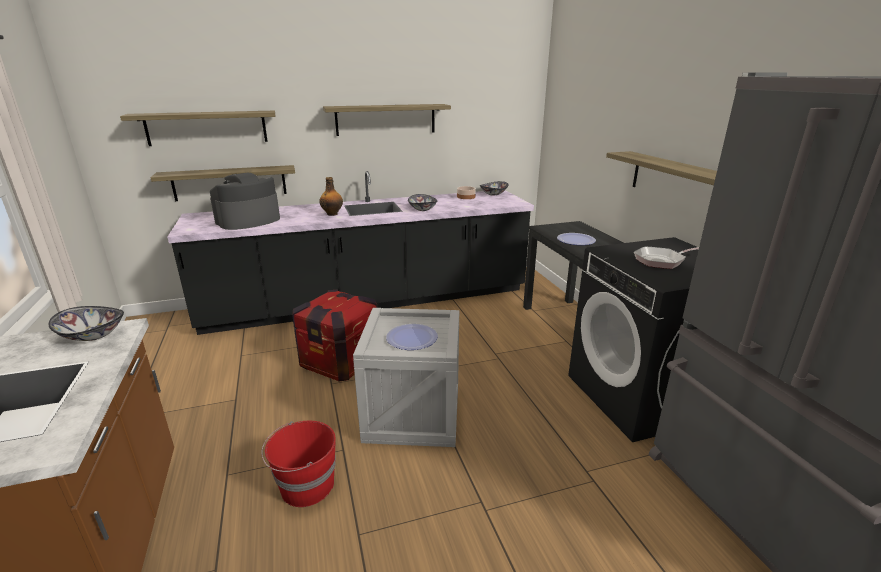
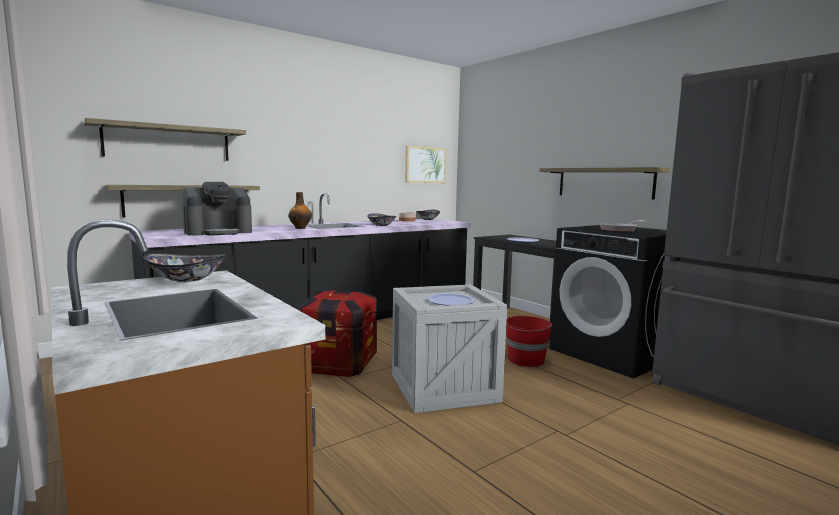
camera: 20 degrees left, 15 degrees down
coffee machine [210,173,280,230] -> coffee machine turned 150 degrees counterclockwise [182,182,252,236]
red bucket [261,421,336,507] -> red bucket moved to [506,316,552,367]
shelf [323,104,451,136] -> none
none -> picture [405,146,446,183]

